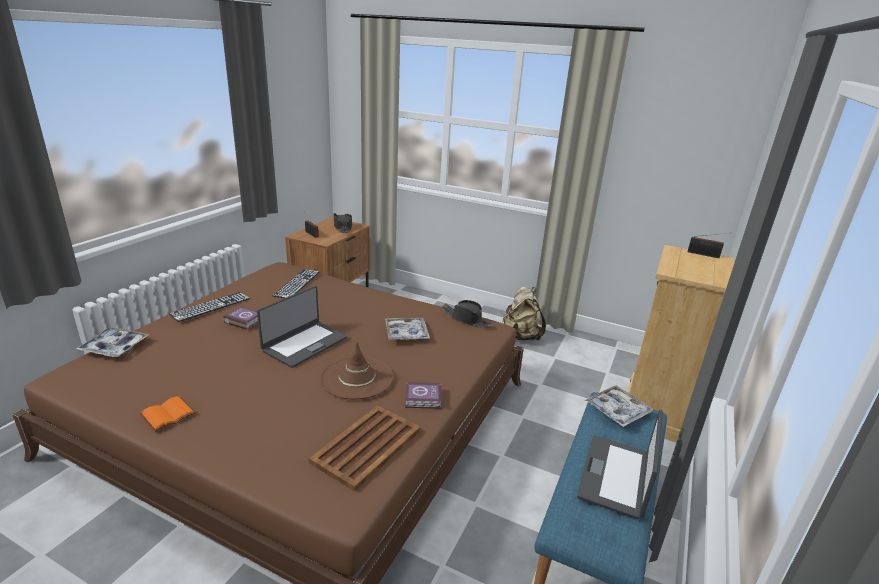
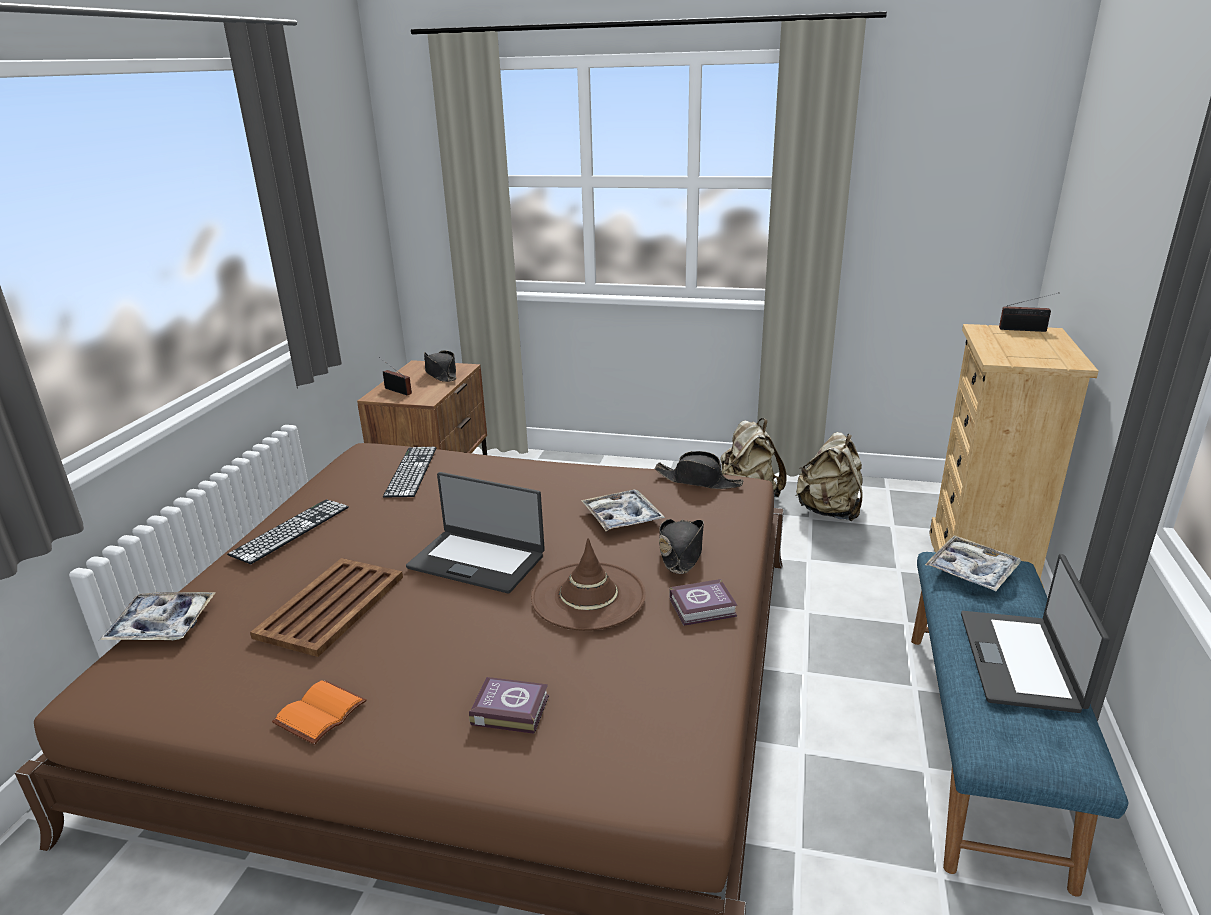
camera: 10 degrees left, 0 degrees up
book [223,307,258,330] -> book moved to [469,677,549,734]
laptop [257,286,348,368] -> laptop turned 90 degrees clockwise [406,472,545,593]
brown tray [309,405,421,491] -> brown tray moved to [250,558,403,657]
none -> black hat [659,519,704,574]
none -> beige backpack [796,432,863,521]

